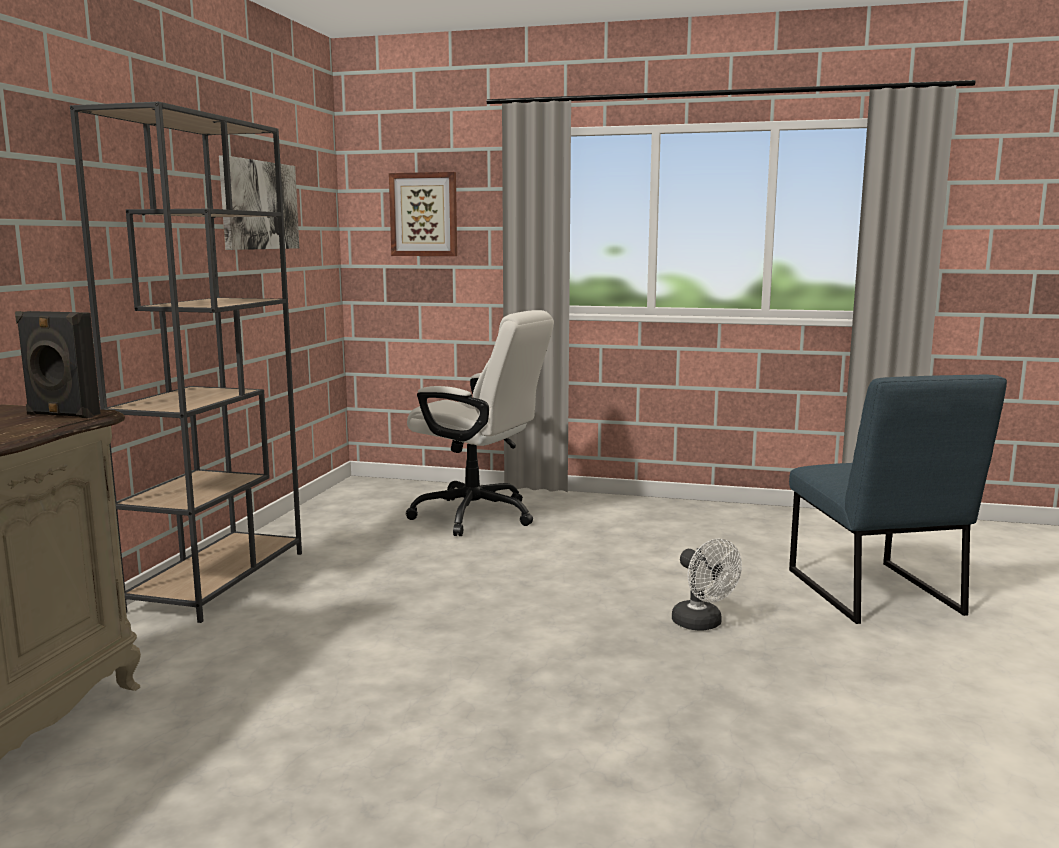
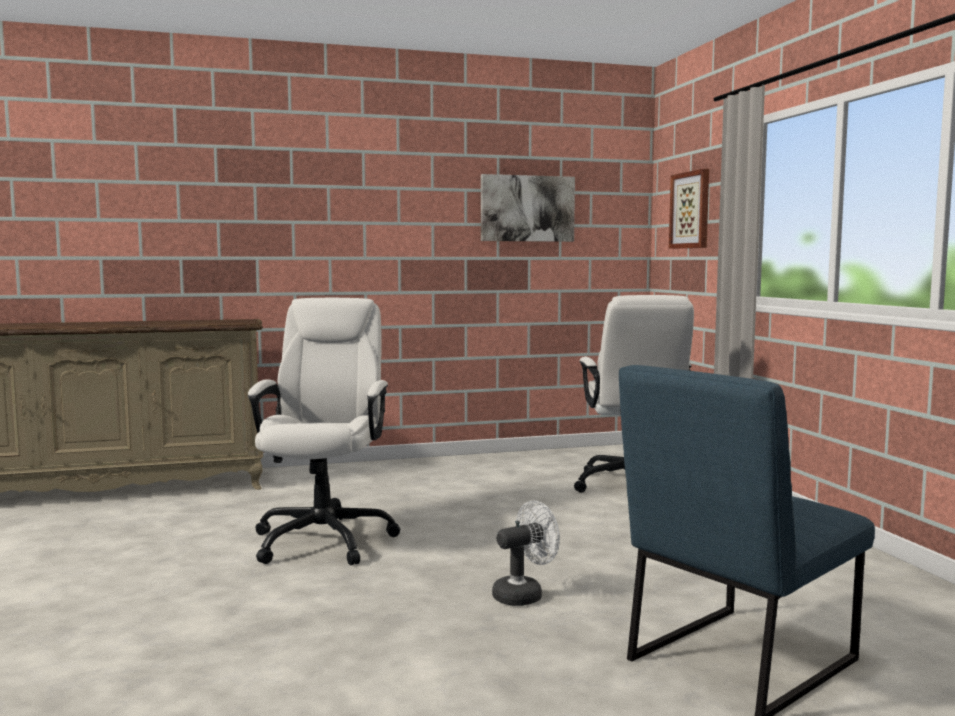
camera: 60 degrees right, 5 degrees down
black speaker [15,311,101,418] -> none
bookcase [70,102,302,623] -> none
white fan [672,539,742,631] -> white fan turned 150 degrees counterclockwise [492,501,560,606]
none -> white office chair [248,298,401,565]

